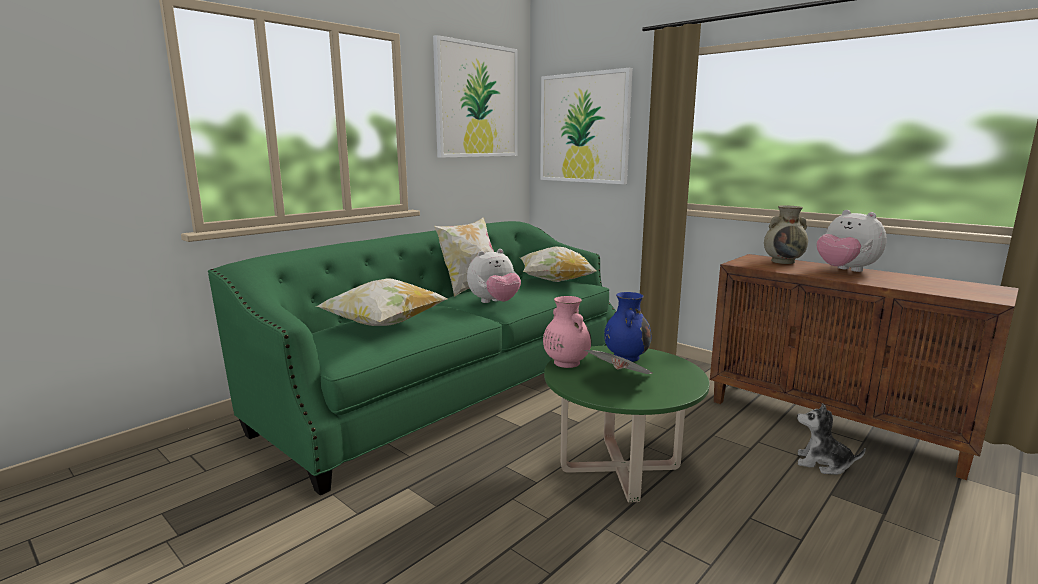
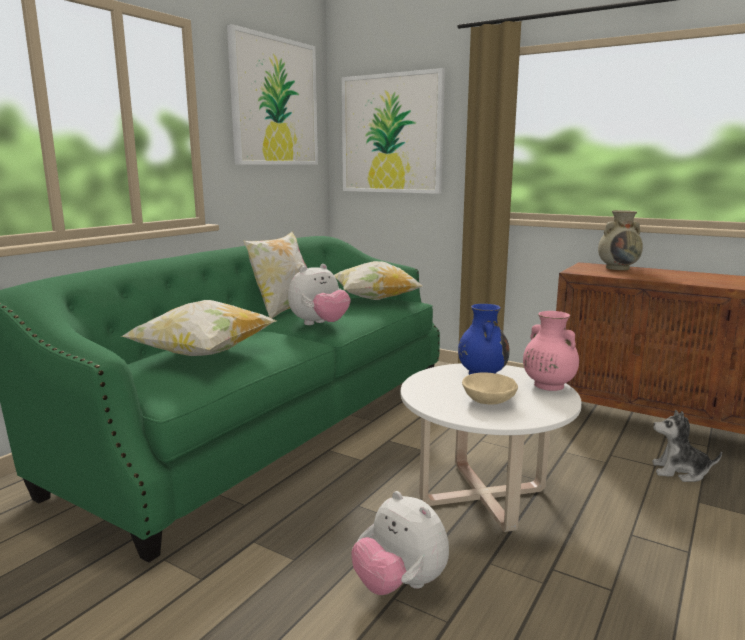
camera: 10 degrees left, 0 degrees up
pink vase [543,296,591,368] -> pink vase moved to [523,311,579,391]
green coffee table [544,345,710,502] -> white coffee table [401,363,582,532]
newspaper [584,350,652,374] -> beige bowl [462,372,518,405]
plush toy [817,210,887,272] -> plush toy moved to [352,491,449,595]

